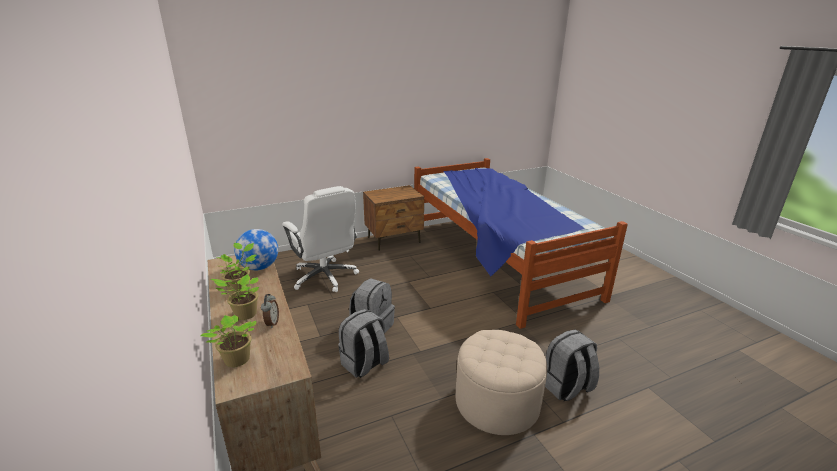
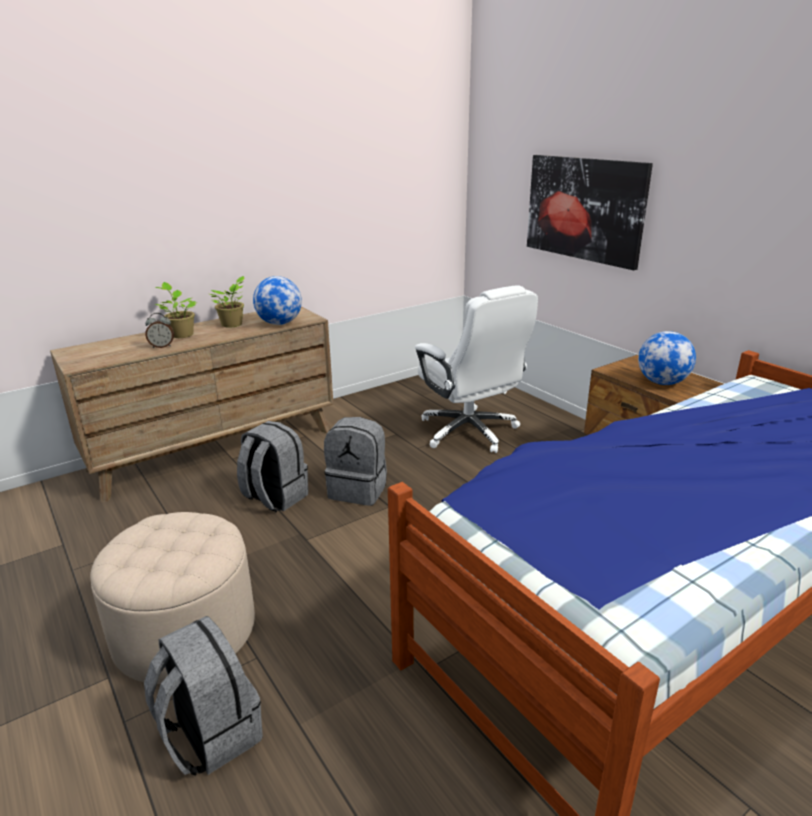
camera: 80 degrees right, 0 degrees up
potted plant [201,315,257,367] -> none
white office chair [282,186,359,292] -> white office chair turned 75 degrees counterclockwise [415,285,538,453]
none -> picture [527,155,653,270]
none -> globe [638,331,696,385]

